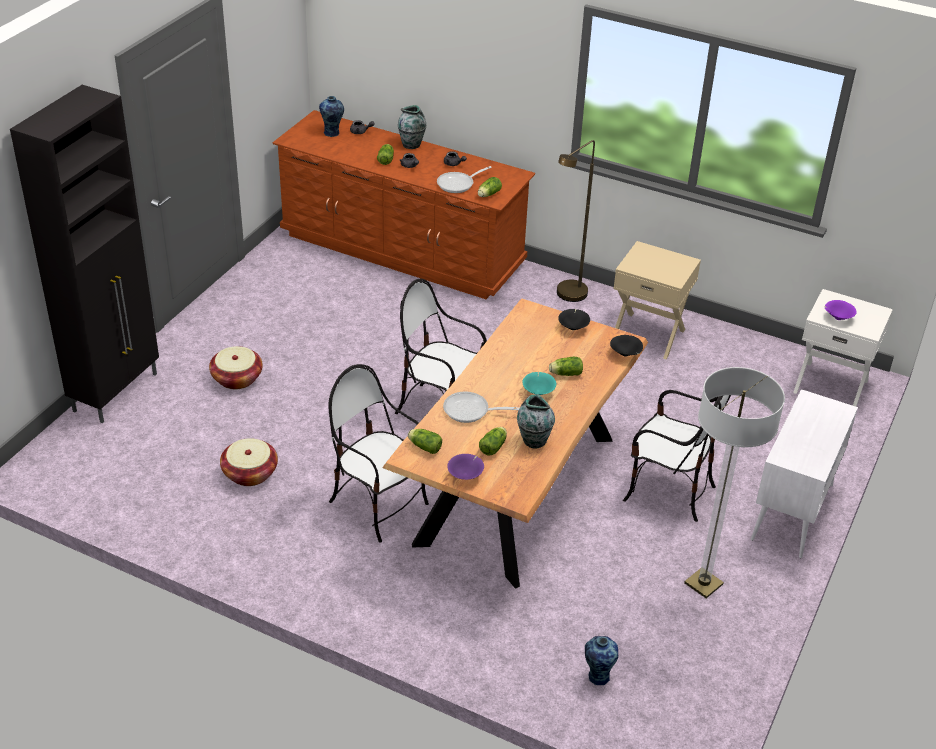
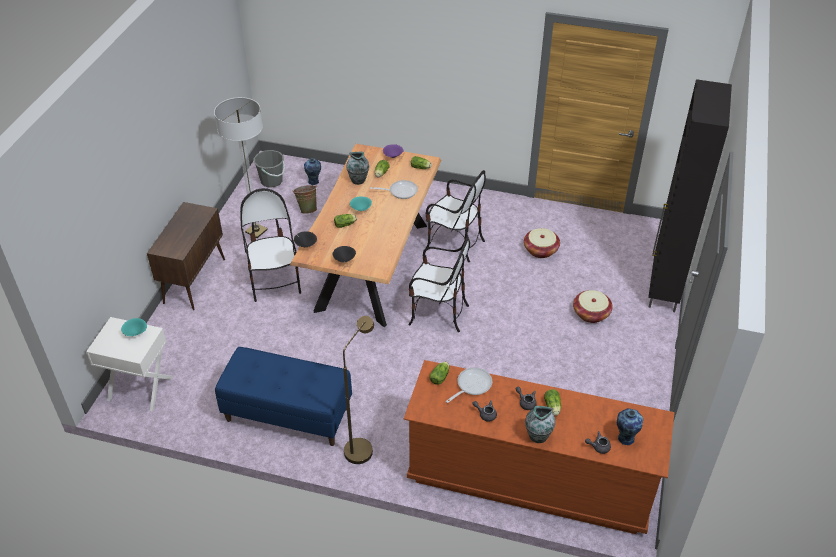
camera: 170 degrees right, 5 degrees up
beige nightstand [613,241,701,359] -> blue bench [215,347,352,446]
chair [623,390,731,522] -> chair turned 60 degrees clockwise [240,188,301,302]
white cabinet [751,389,858,558] -> brown cabinet [147,202,225,310]
purple bowl [824,300,857,320] -> turquoise bowl [121,318,147,336]
none -> grey bucket [254,150,285,188]
none -> green bucket [292,185,317,214]

